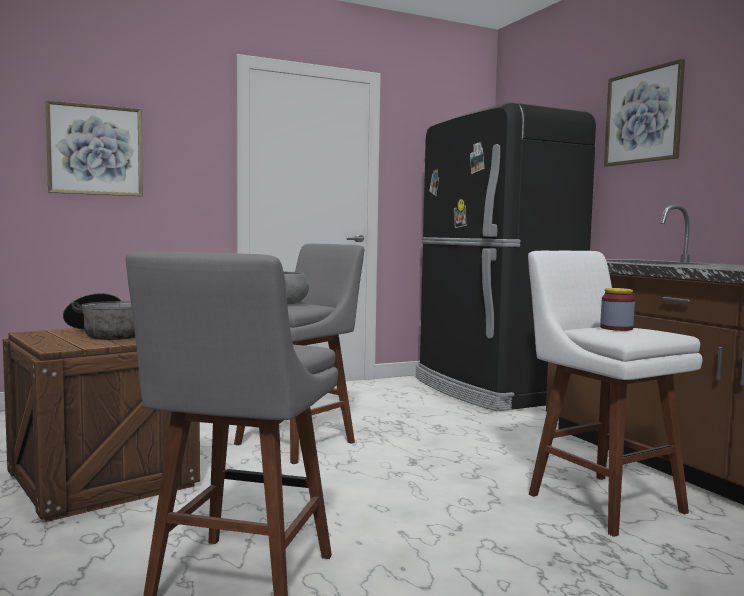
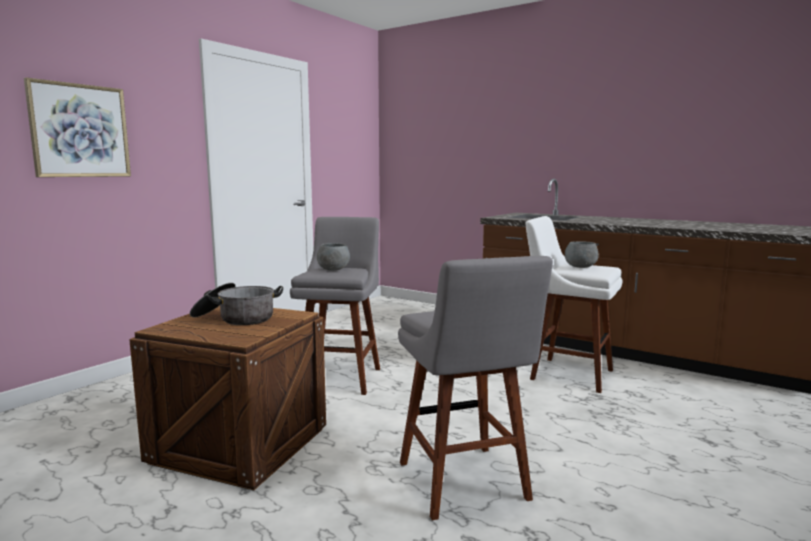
camera: 30 degrees left, 5 degrees up
black fridge [416,102,596,411] -> none
jar [600,288,635,331] -> grey bowl [565,241,599,268]
picture [604,59,685,167] -> none

